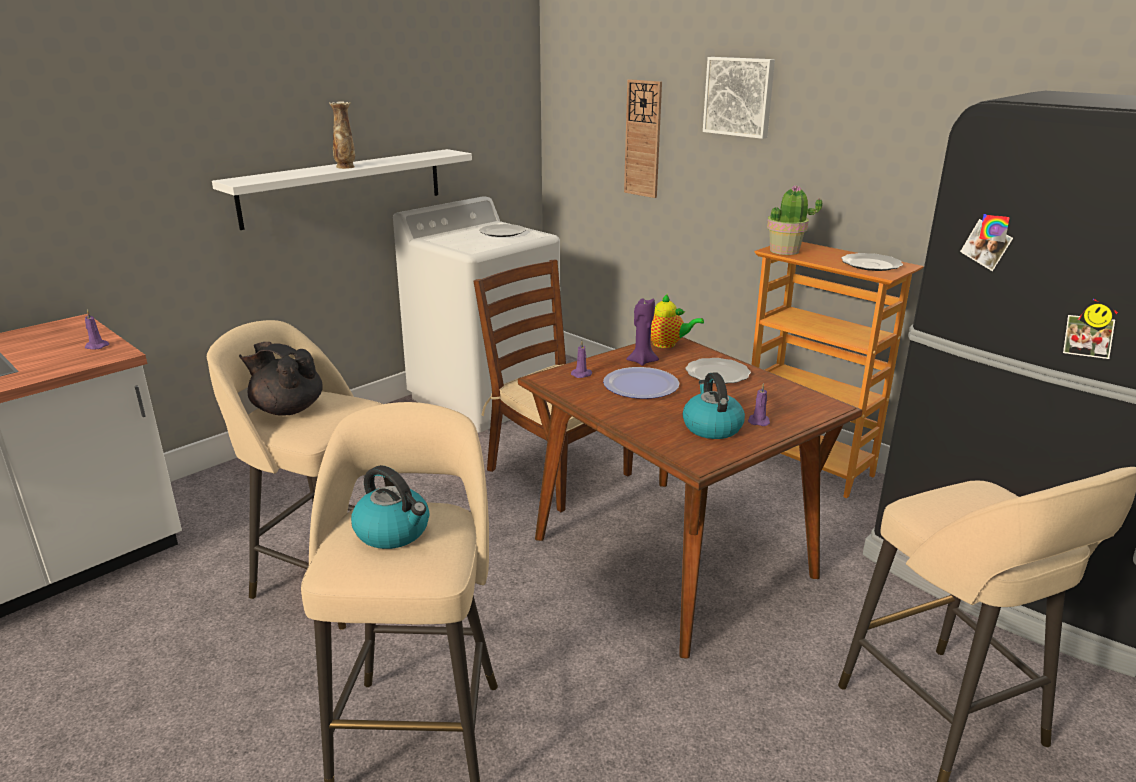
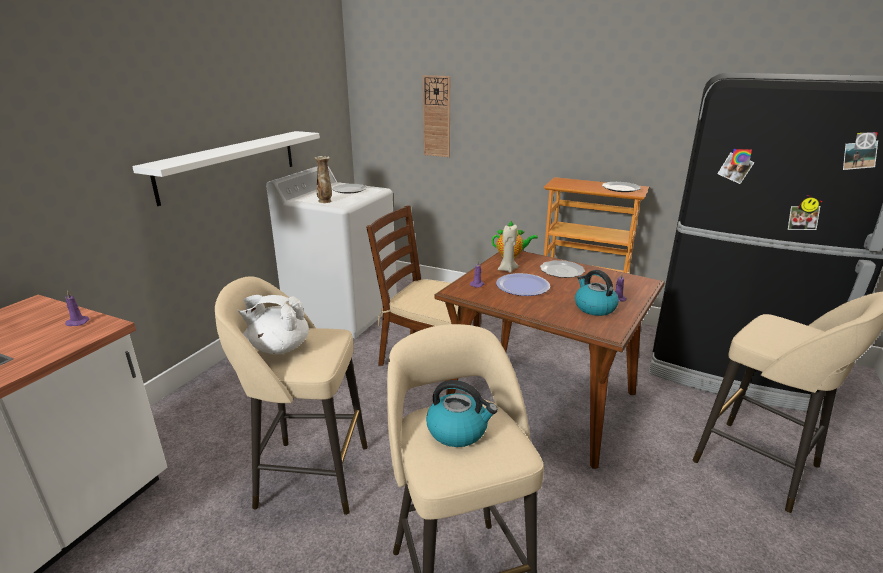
camera: 20 degrees left, 0 degrees up
black teapot [239,342,323,416] -> white teapot [237,295,309,355]
vase [329,101,355,169] -> vase moved to [315,156,332,203]
purple candle [626,298,659,366] -> beige candle [498,225,519,273]
picture [703,57,775,139] -> none
potted plant [767,185,822,255] -> none

